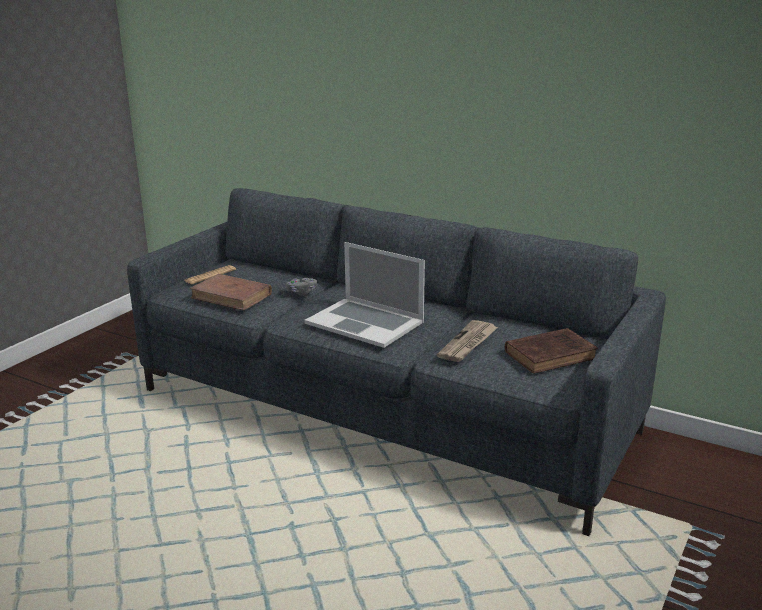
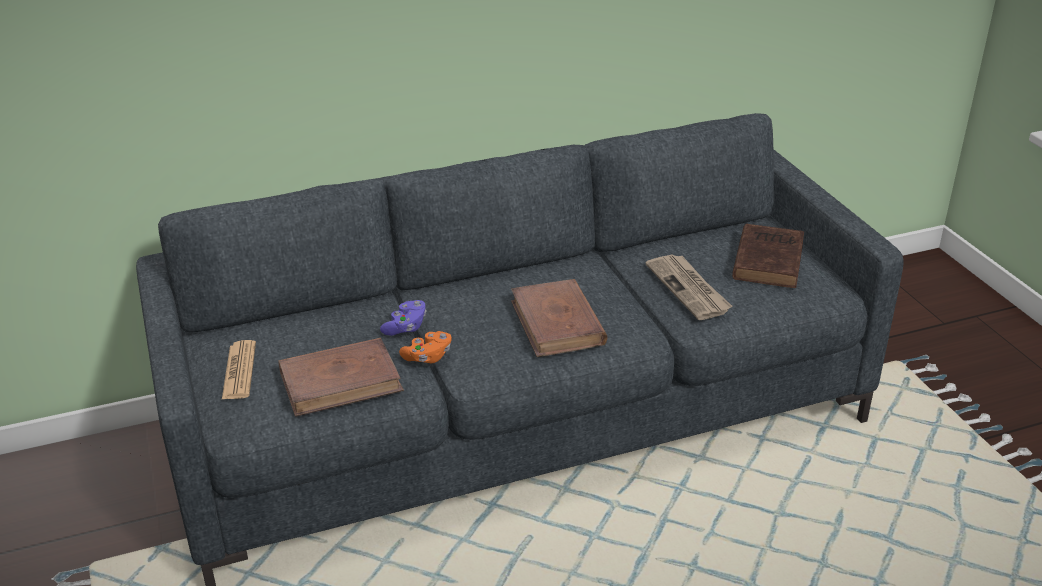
camera: 50 degrees left, 10 degrees up
grey game controller [285,278,317,296] -> purple game controller [380,300,427,336]
laptop [304,242,425,348] -> brown book [511,279,608,357]
none -> orange game controller [399,331,452,363]

